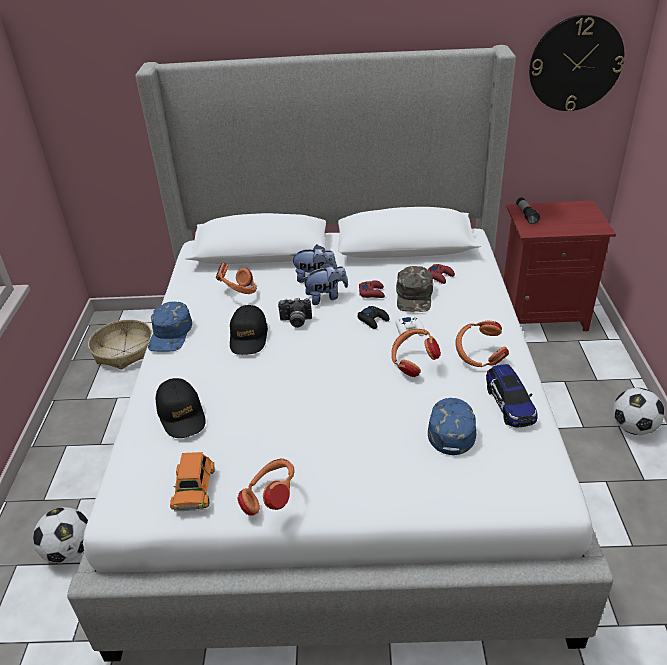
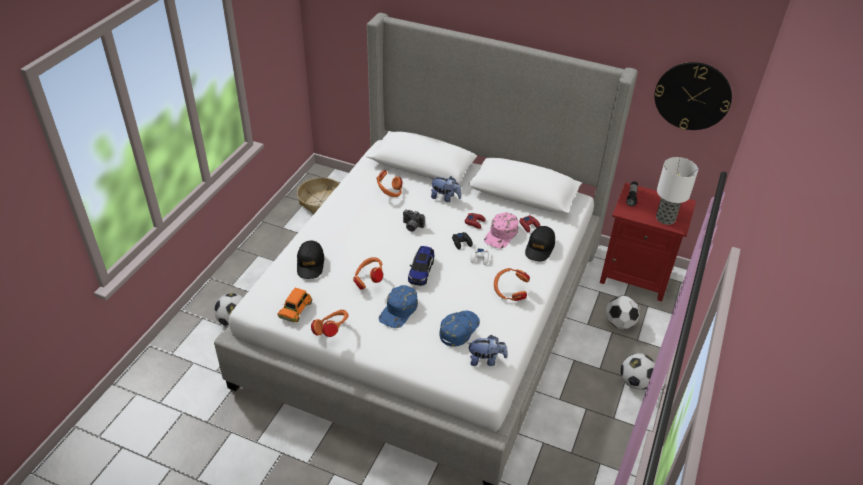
camera: 20 degrees right, 5 degrees up
blue cap [148,301,192,352] -> blue cap moved to [379,285,418,328]
black cap [230,305,268,355] -> black cap moved to [525,226,555,262]
plush toy [302,263,348,305] -> plush toy moved to [468,335,507,366]
orange headphones [391,329,441,377] -> orange headphones moved to [353,257,383,289]
green cap [396,266,433,312] -> pink cap [484,212,518,249]
toy car [486,364,538,427] -> toy car moved to [408,246,434,286]
none -> football [606,296,640,329]
none -> table lamp [656,157,698,225]

